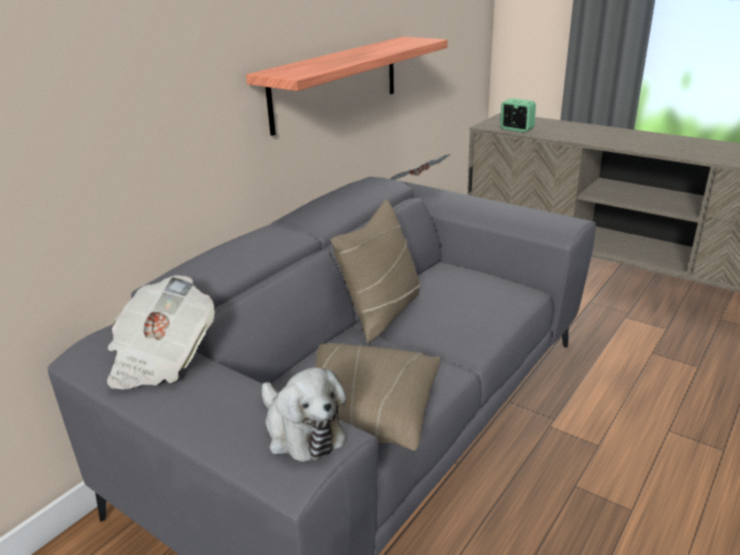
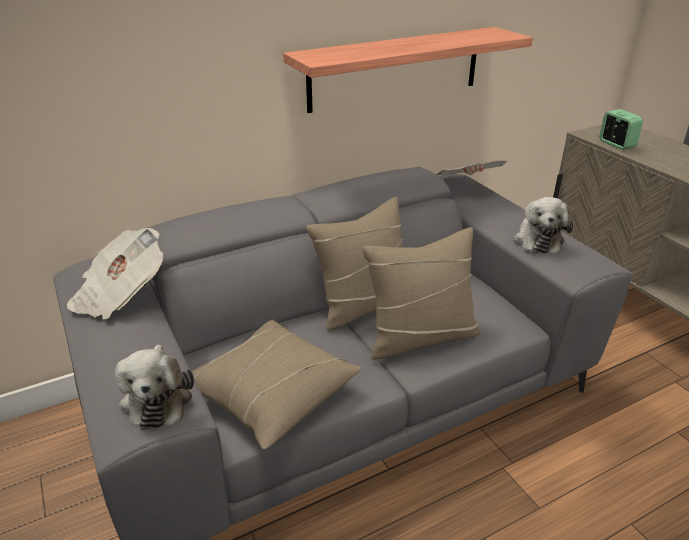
camera: 25 degrees right, 5 degrees up
none -> beige pillow [362,227,481,359]
none -> plush toy [514,197,573,254]

